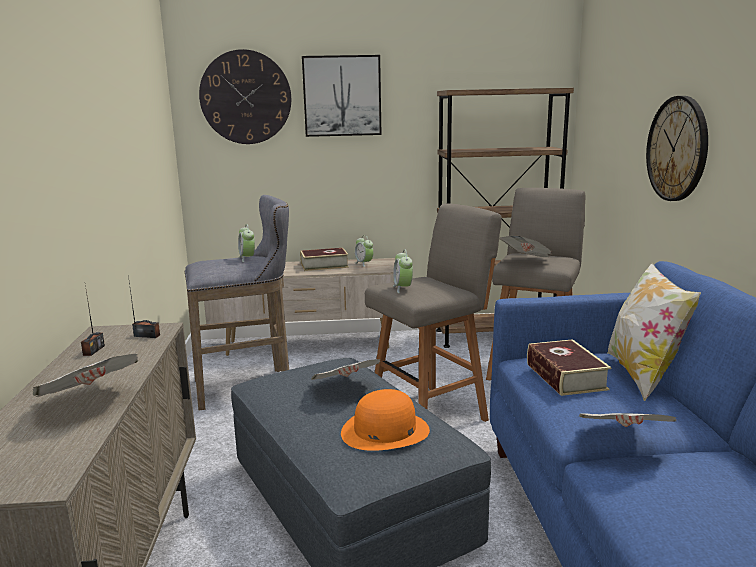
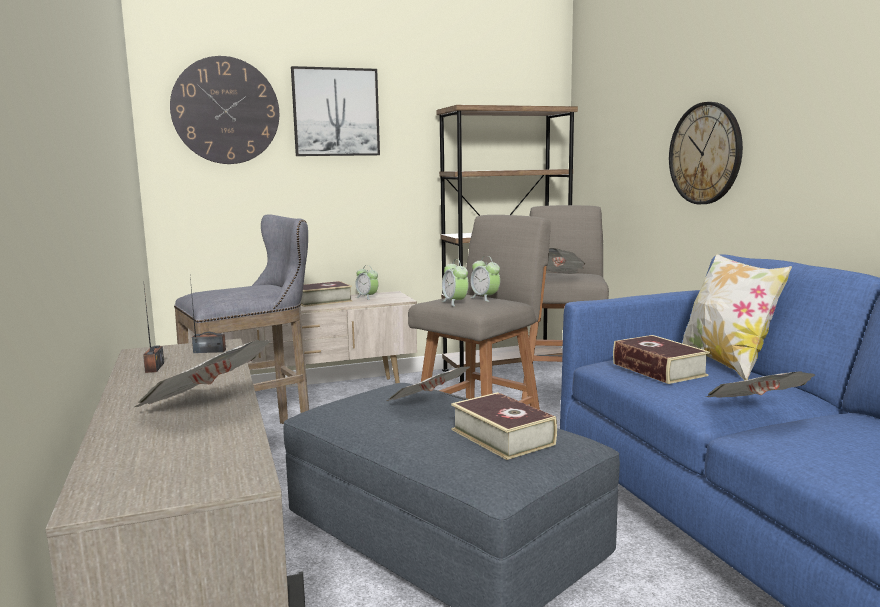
camera: 15 degrees left, 5 degrees down
alarm clock [238,224,255,262] -> alarm clock moved to [470,256,500,302]
orange hat [341,389,430,451] -> book [451,392,557,460]

